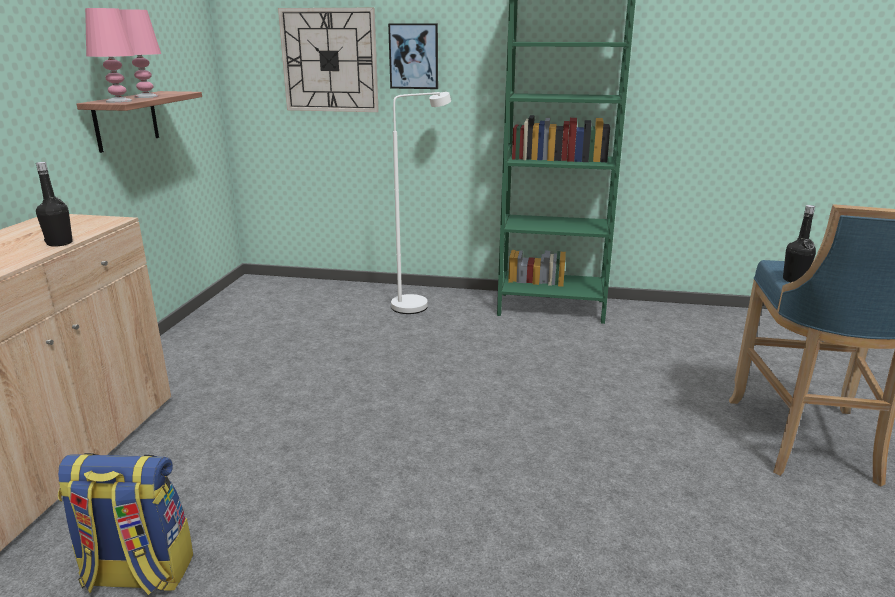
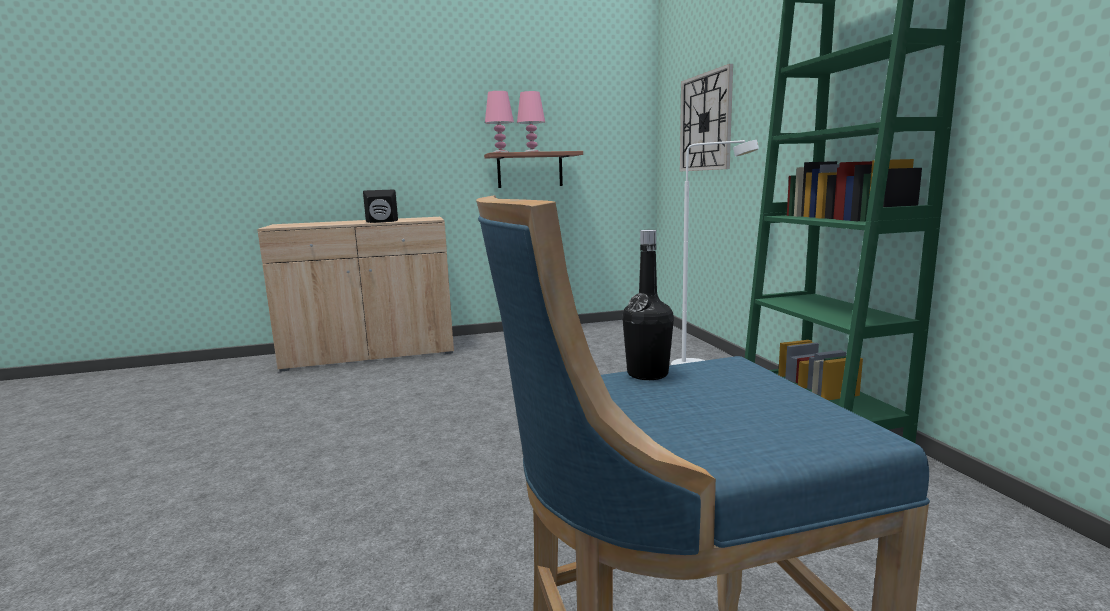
camera: 65 degrees right, 10 degrees down
black bottle [36,162,73,247] -> black speaker [363,189,398,223]
backpack [58,453,193,595] -> none
picture [388,23,438,89] -> none

